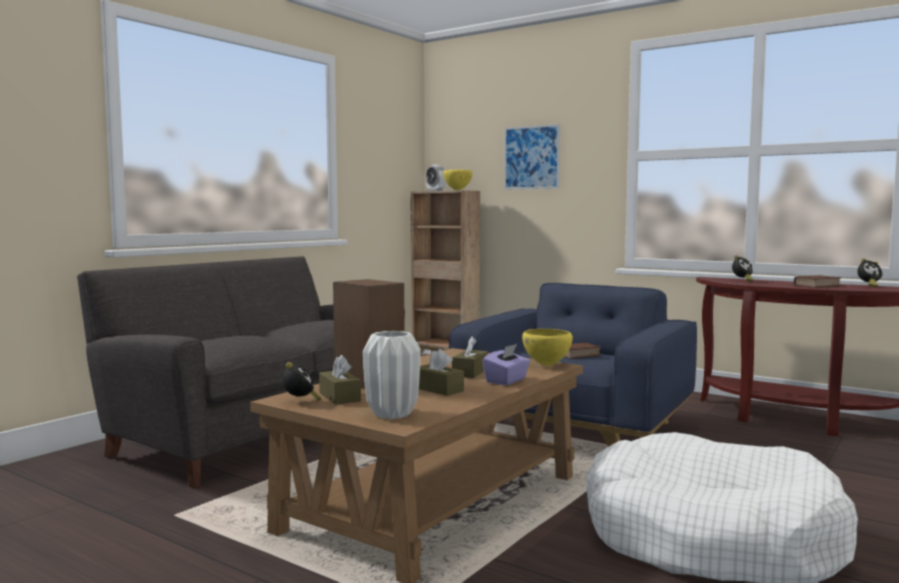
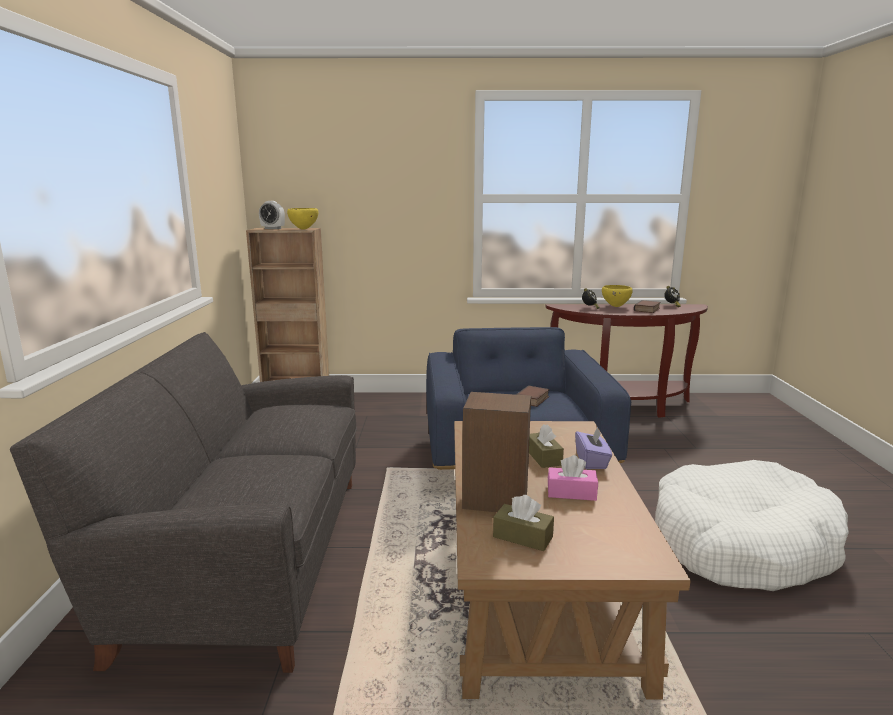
camera: 35 degrees left, 10 degrees up
alarm clock [282,362,321,401] -> none
white vase [363,331,421,419] -> none
brown tissue box [419,349,464,396] -> pink tissue box [548,455,598,501]
picture [504,124,560,190] -> none
yellow bowl [522,329,573,366] -> yellow bowl moved to [602,285,633,307]

